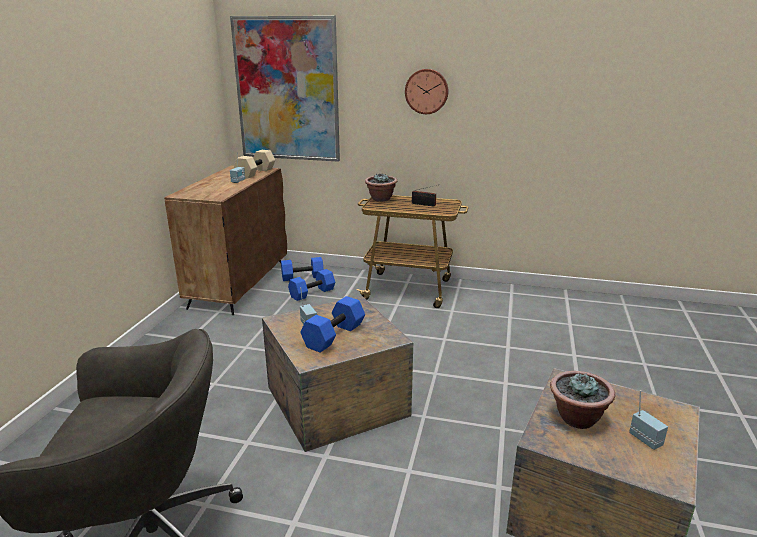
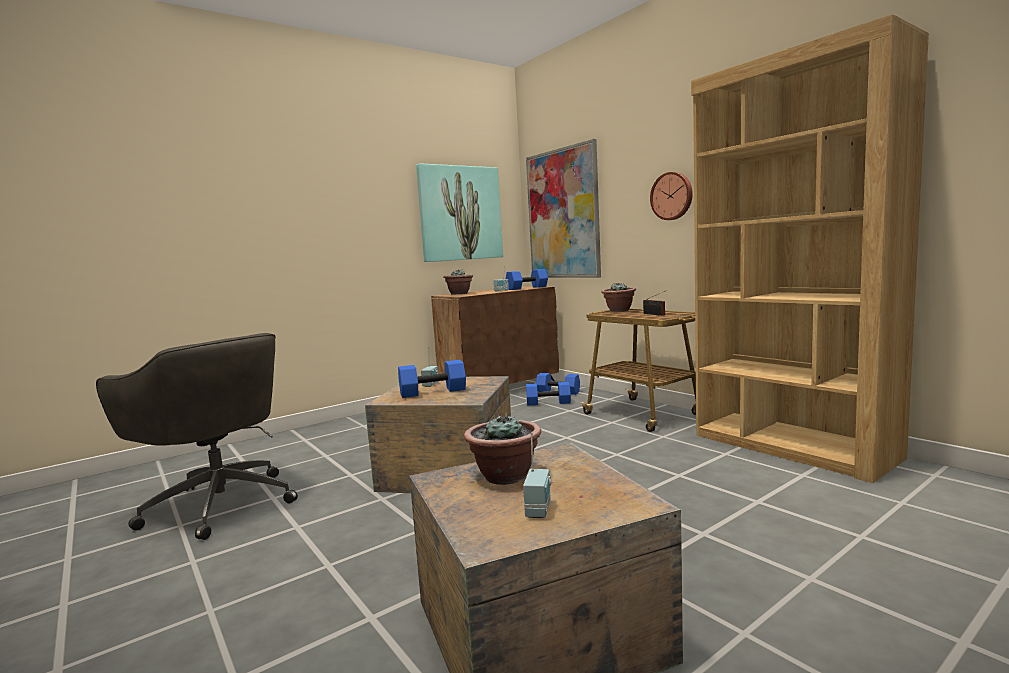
camera: 40 degrees right, 15 degrees down
beige dumbbell [234,150,275,179] -> blue dumbbell [506,269,548,290]
none -> picture [416,163,503,262]
none -> potted plant [443,270,473,295]
none -> brown bookcase [691,14,929,483]

